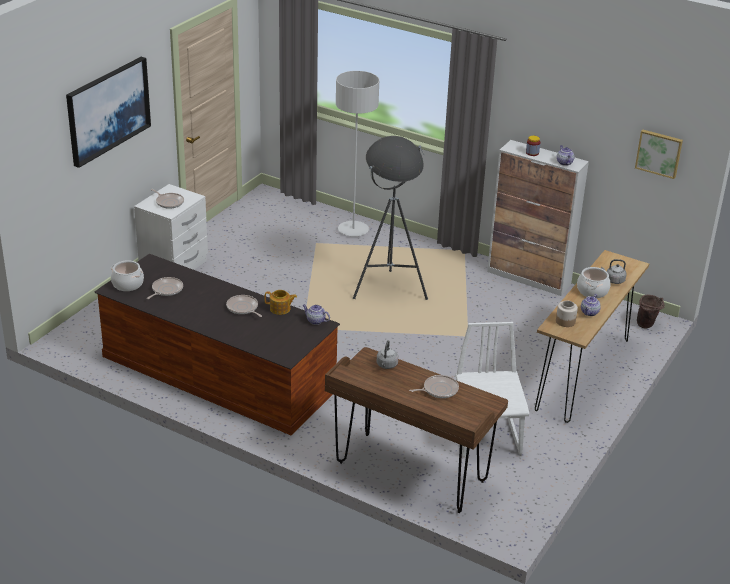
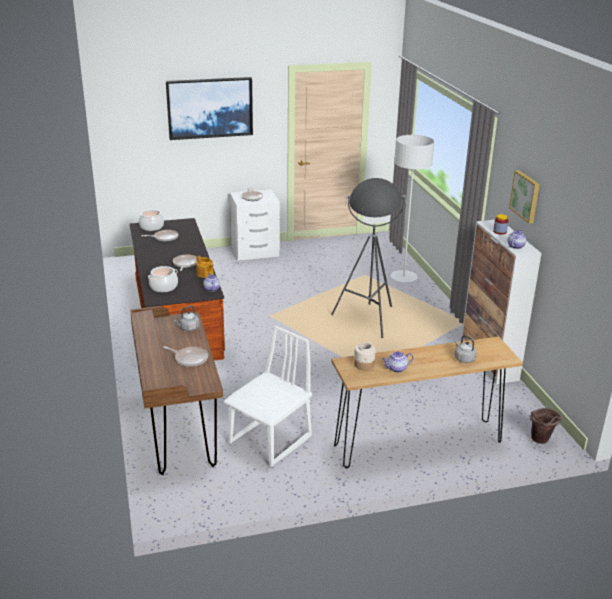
camera: 45 degrees right, 5 degrees down
cooking pot [577,267,611,298] -> cooking pot moved to [148,266,178,292]
picture [635,130,683,179] -> picture moved to [509,170,540,224]

